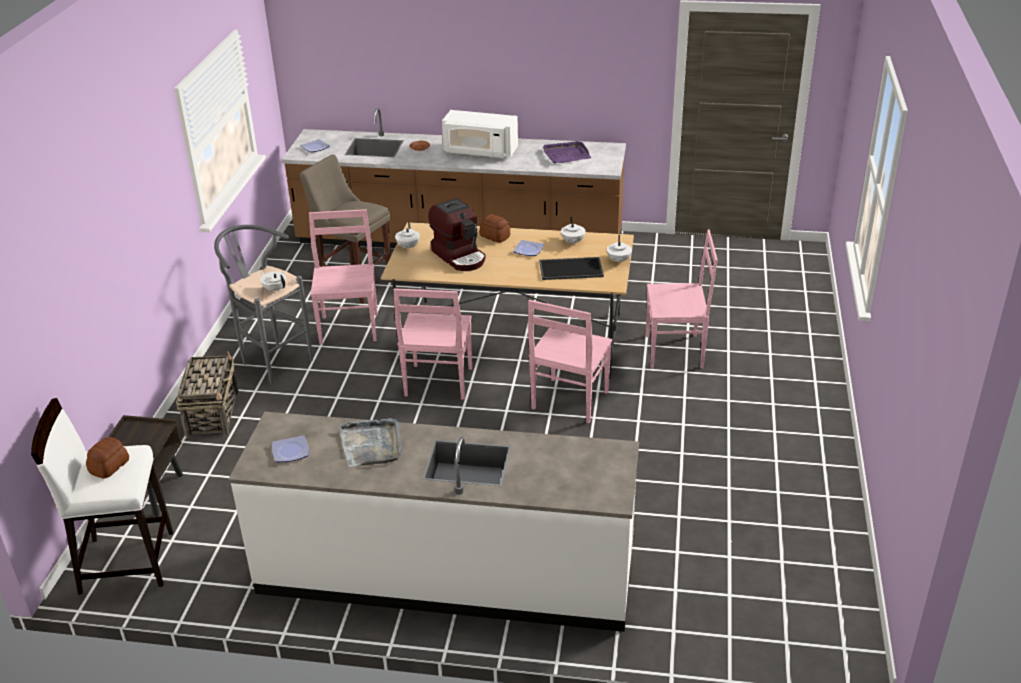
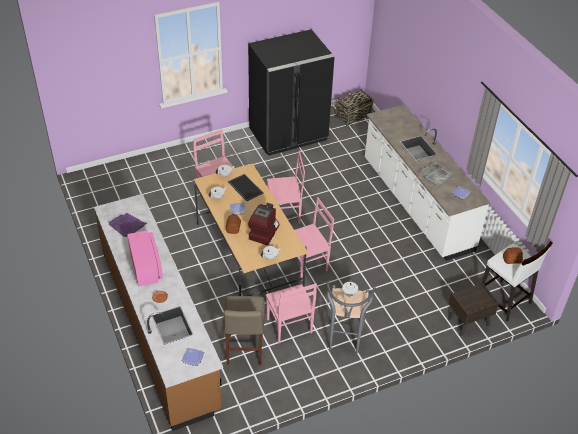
camera: 125 degrees left, 10 degrees up
basket [176,351,239,437] -> basket moved to [335,88,374,126]
pink chair [309,209,378,345] -> pink chair turned 75 degrees counterclockwise [266,284,317,343]
white microwave [442,110,518,158] -> pink microwave [127,230,163,287]
none -> black fridge [248,29,335,156]

